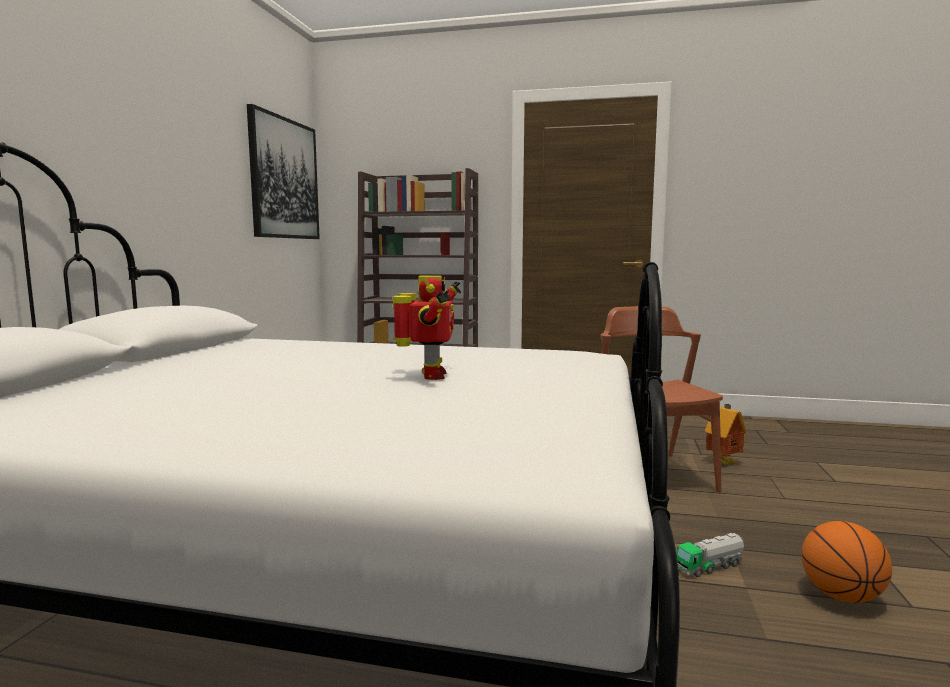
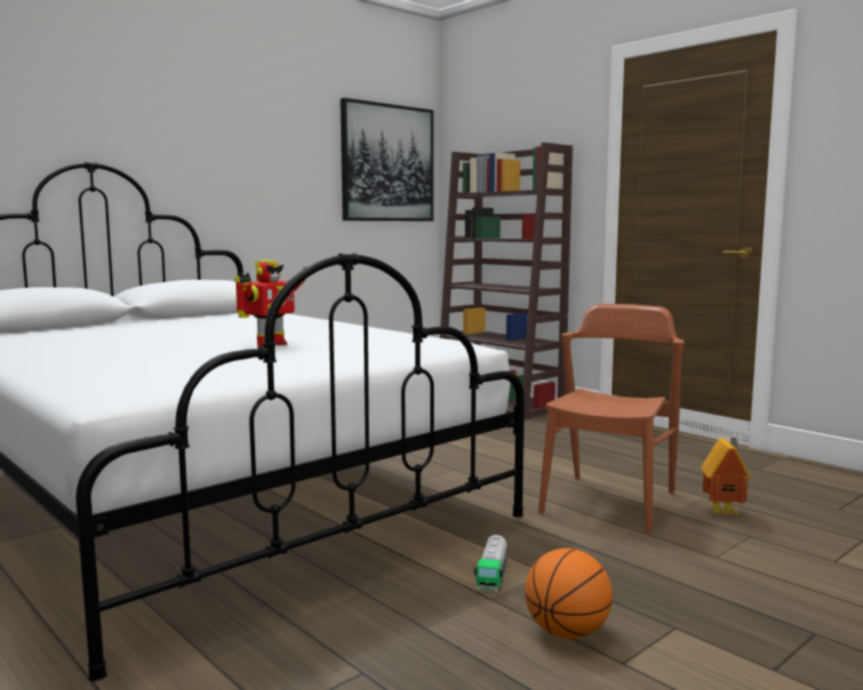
camera: 35 degrees right, 0 degrees up
toy truck [677,533,744,577] -> toy truck turned 90 degrees counterclockwise [474,535,507,591]

